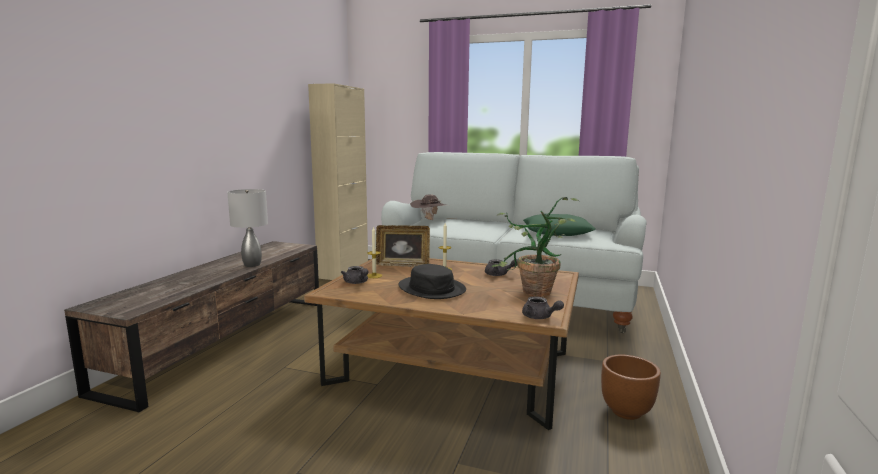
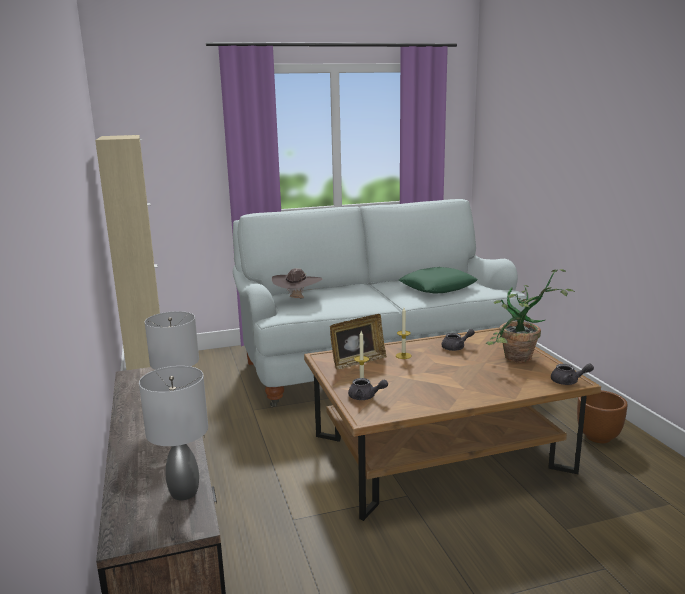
camera: 35 degrees left, 5 degrees up
black hat [399,264,466,299] -> none
none -> grey table lamp [139,366,208,500]

